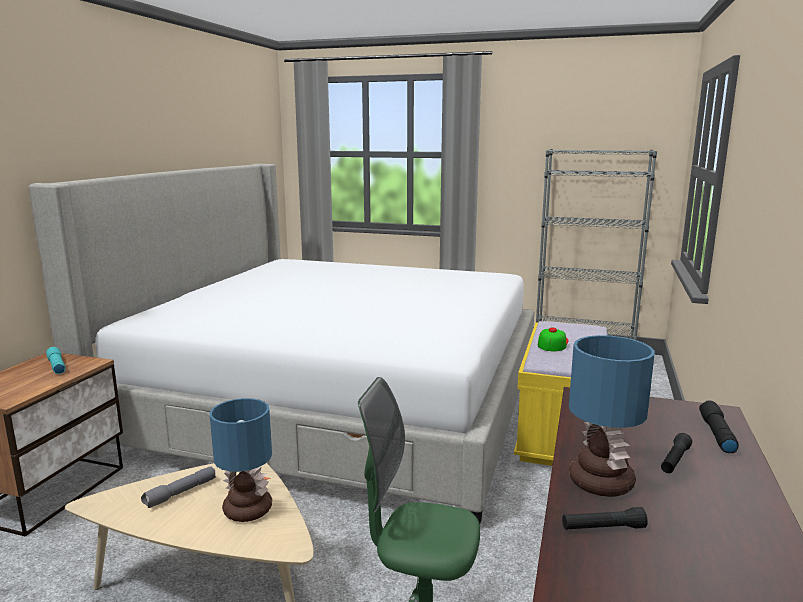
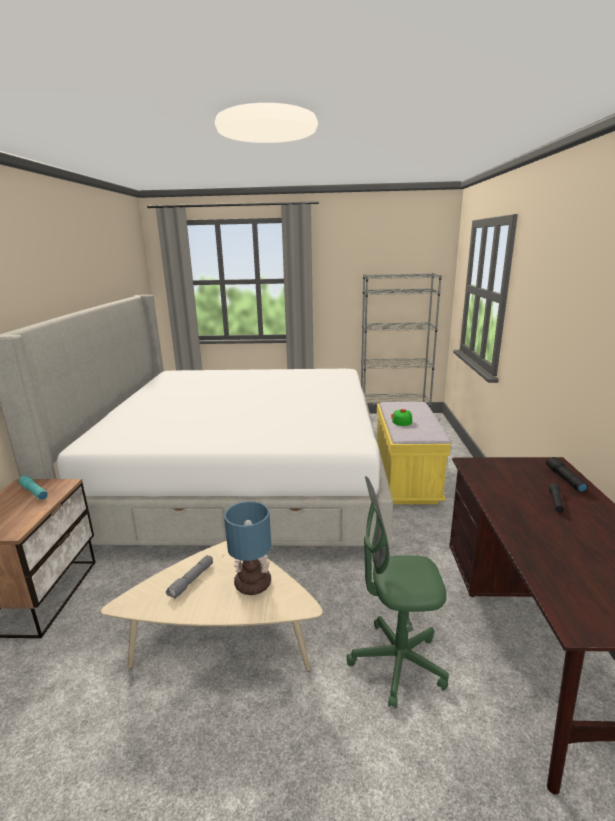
camera: 15 degrees left, 5 degrees up
black flashlight [562,507,648,530] -> none
table lamp [569,335,655,497] -> none

